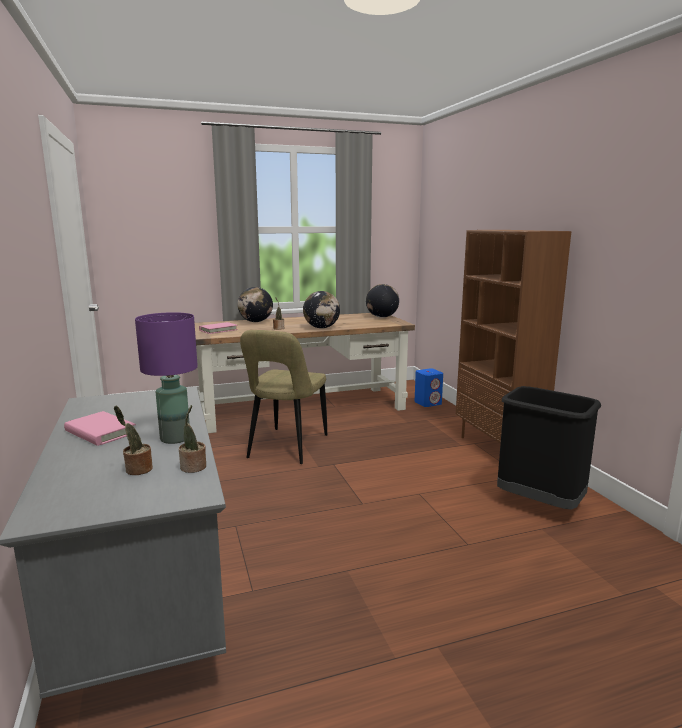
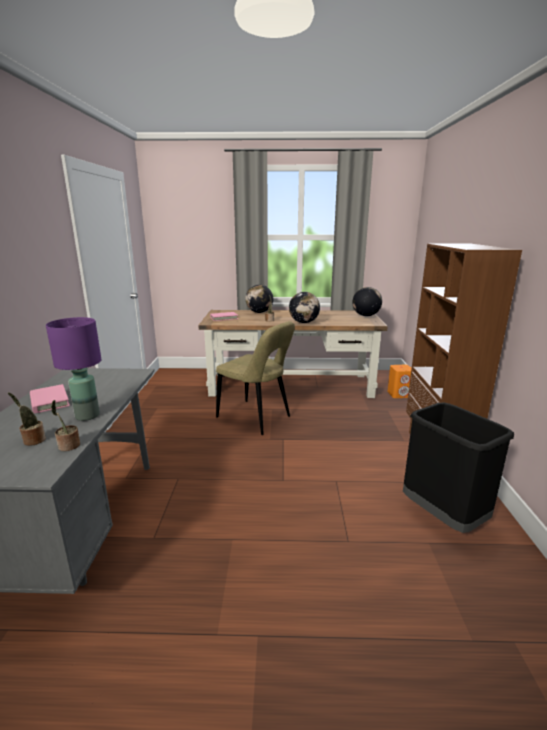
camera: 20 degrees right, 5 degrees up
beige chair [240,330,327,464] -> beige chair turned 90 degrees counterclockwise [216,321,295,435]
blue speaker [415,369,443,407] -> orange speaker [387,365,412,398]

